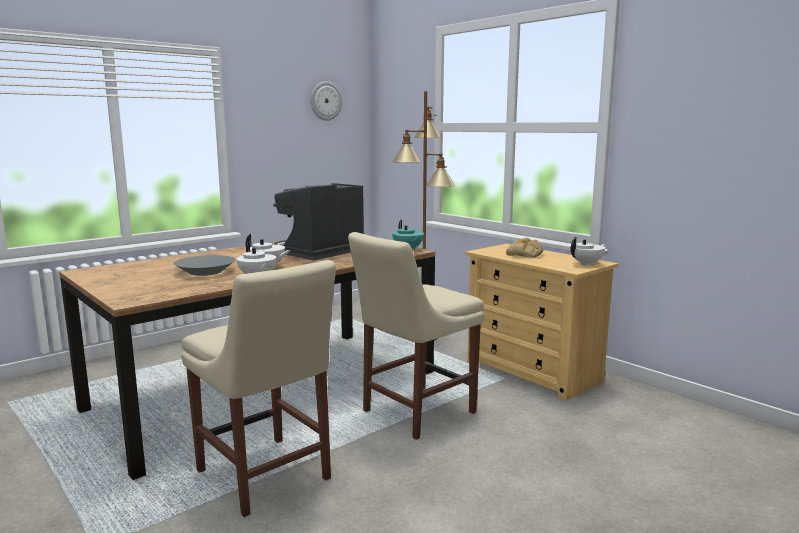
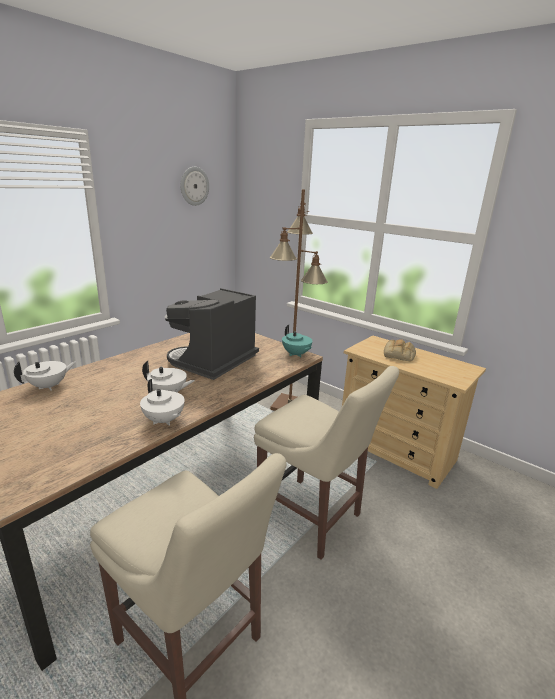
camera: 10 degrees left, 10 degrees up
grey bowl [173,255,236,276] -> none
beige chair [348,232,484,440] -> beige chair turned 90 degrees counterclockwise [254,366,399,560]
white teapot [570,237,605,266] -> white teapot moved to [14,361,76,391]

